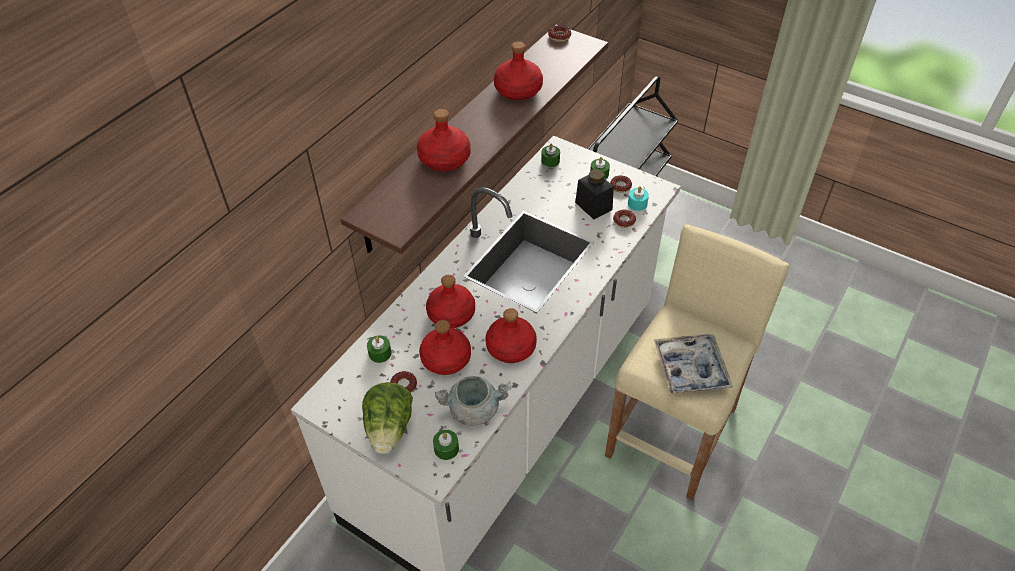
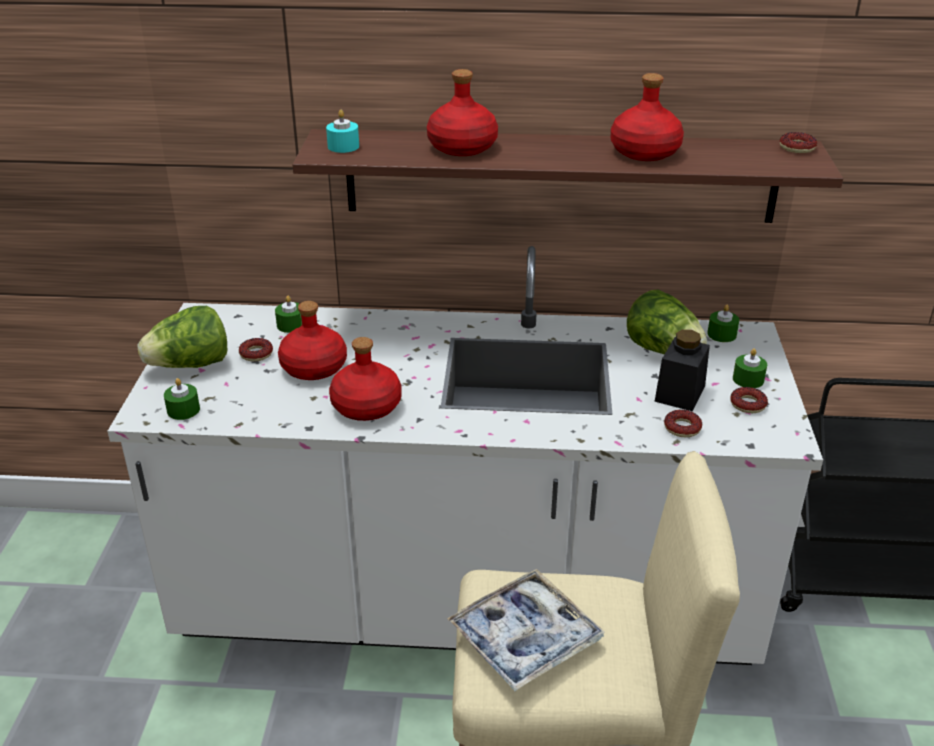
camera: 60 degrees right, 15 degrees down
red bottle [426,275,475,328] -> none
grey cooking pot [435,376,511,426] -> none
turquoise candle [628,186,649,211] -> turquoise candle moved to [326,110,359,153]
none -> lettuce [627,290,707,354]

